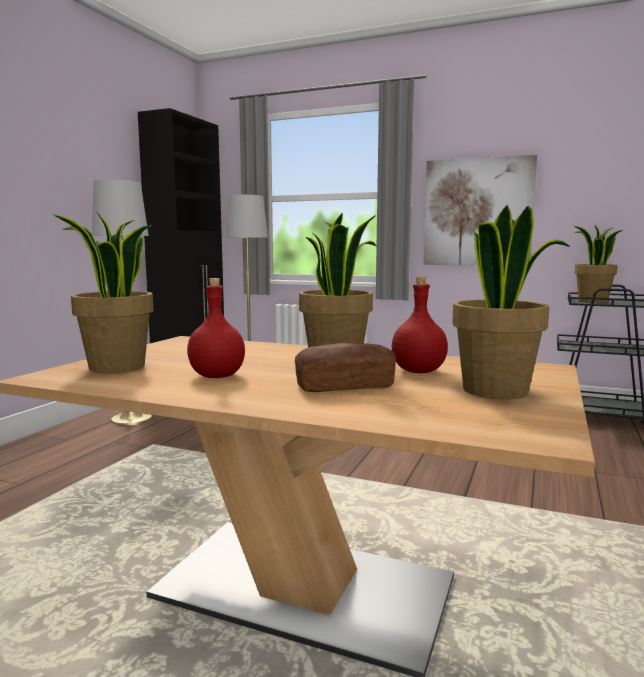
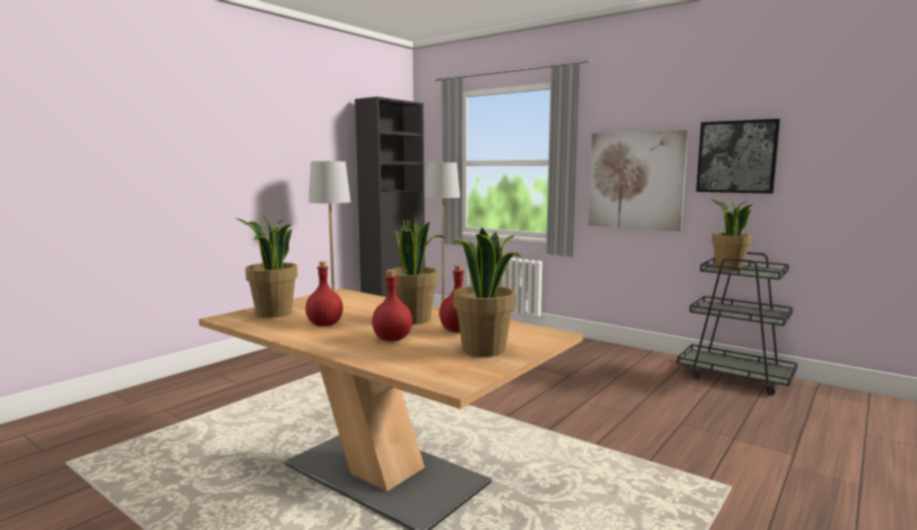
camera: 15 degrees right, 0 degrees up
bread [295,343,396,392] -> red bottle [372,270,412,341]
none -> picture [696,119,780,194]

